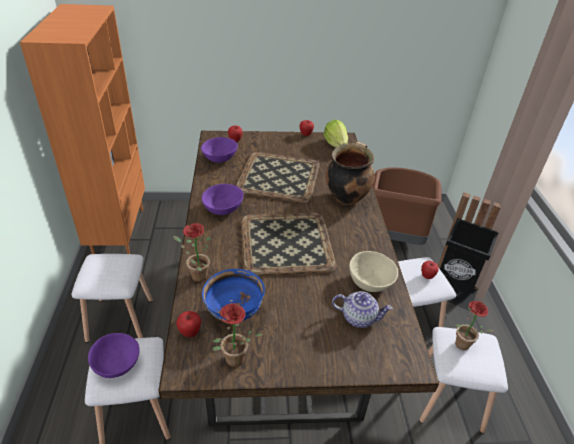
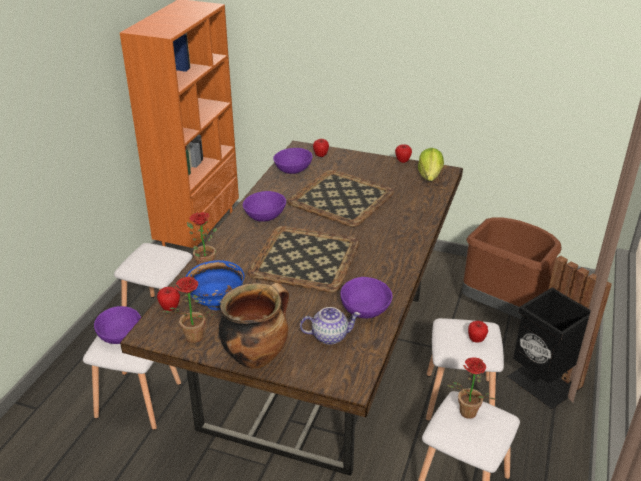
camera: 25 degrees right, 5 degrees down
cooking pot [326,142,375,205] -> cooking pot moved to [219,283,289,369]
teapot [332,291,393,328] -> teapot turned 45 degrees counterclockwise [300,307,360,345]
beige bowl [349,251,398,292] -> purple bowl [340,277,392,319]

